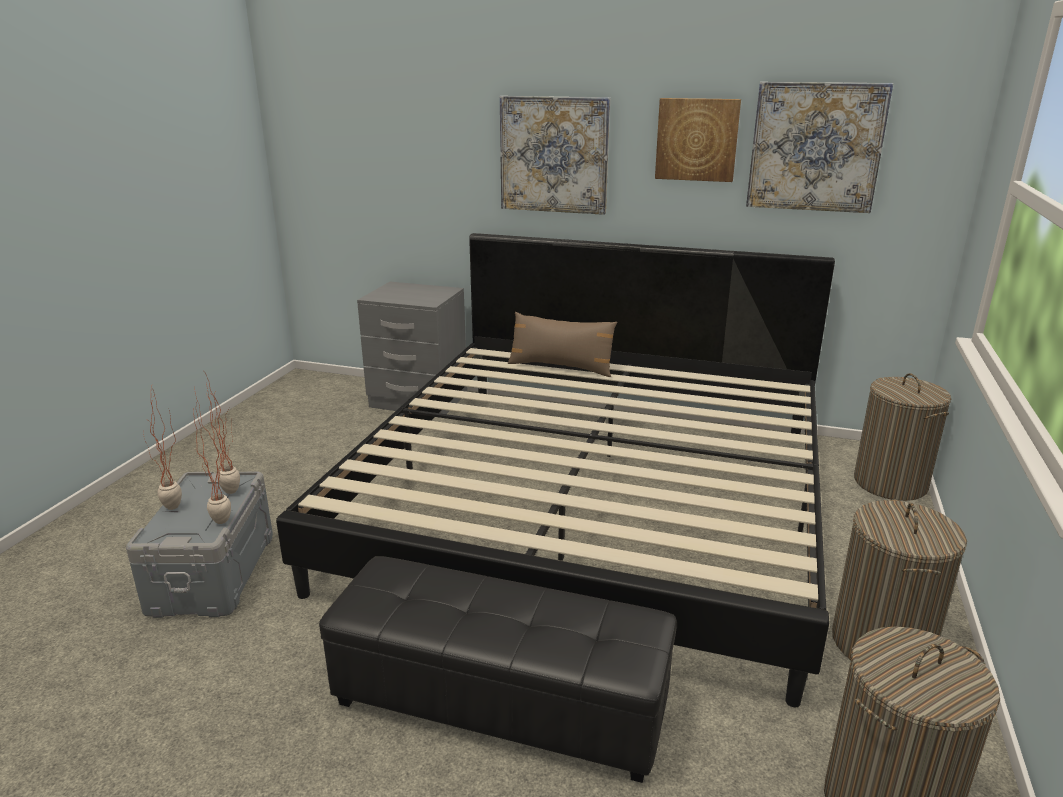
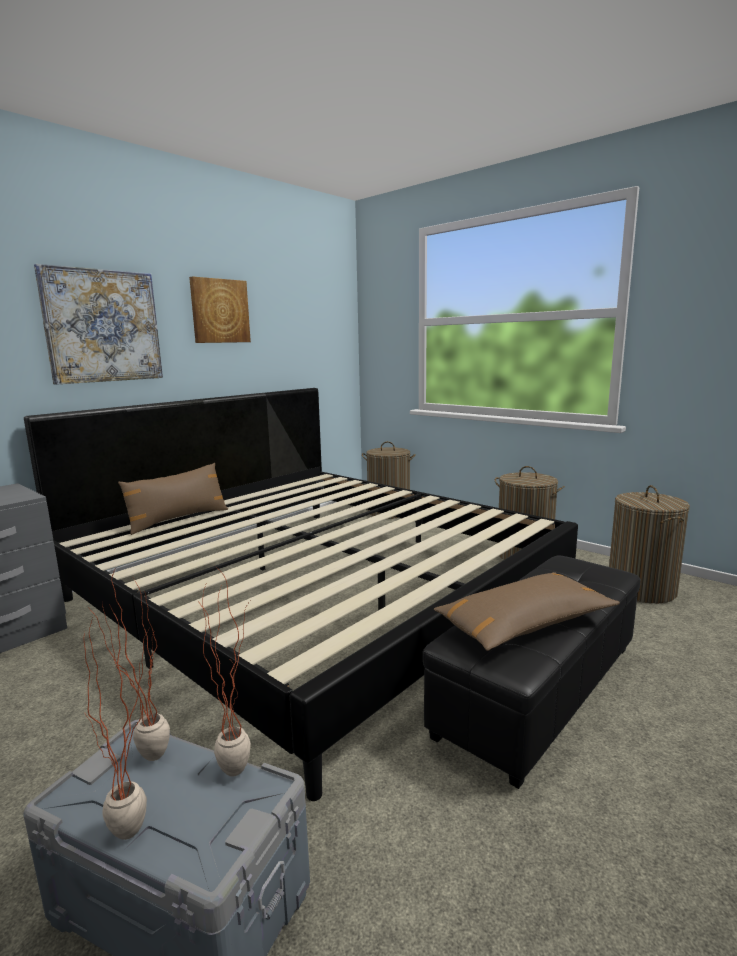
camera: 65 degrees left, 10 degrees down
picture [746,82,893,213] -> none
none -> brown pillow [434,572,620,651]

